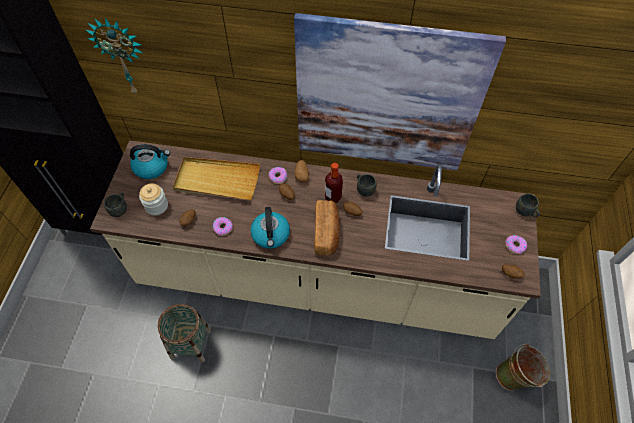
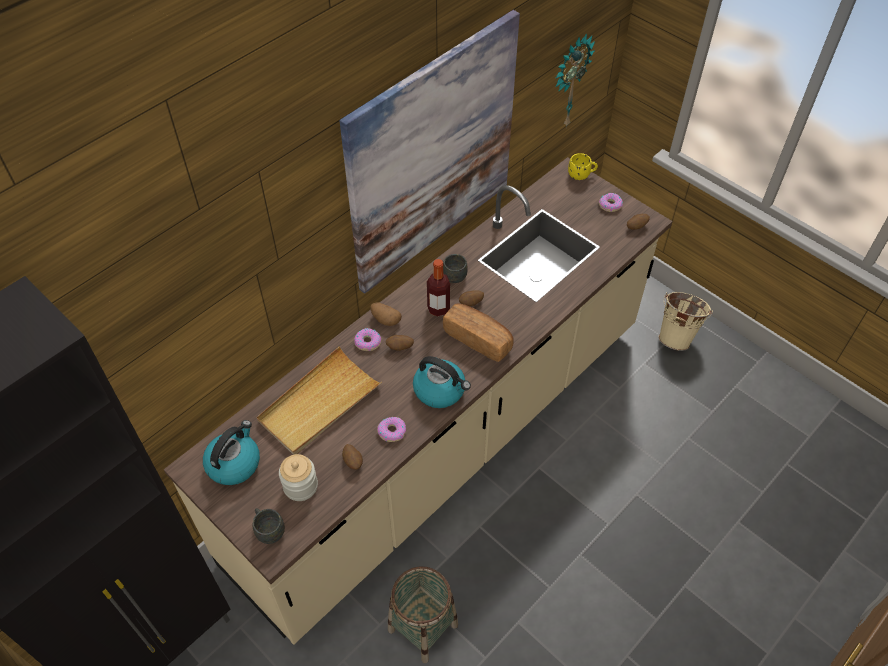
camera: 55 degrees left, 5 degrees down
wall clock [86,18,142,95] -> wall clock moved to [556,33,595,128]
green bucket [496,343,550,391] -> beige bucket [658,292,713,351]
grey mug [516,193,540,217] -> yellow mug [568,153,598,180]

